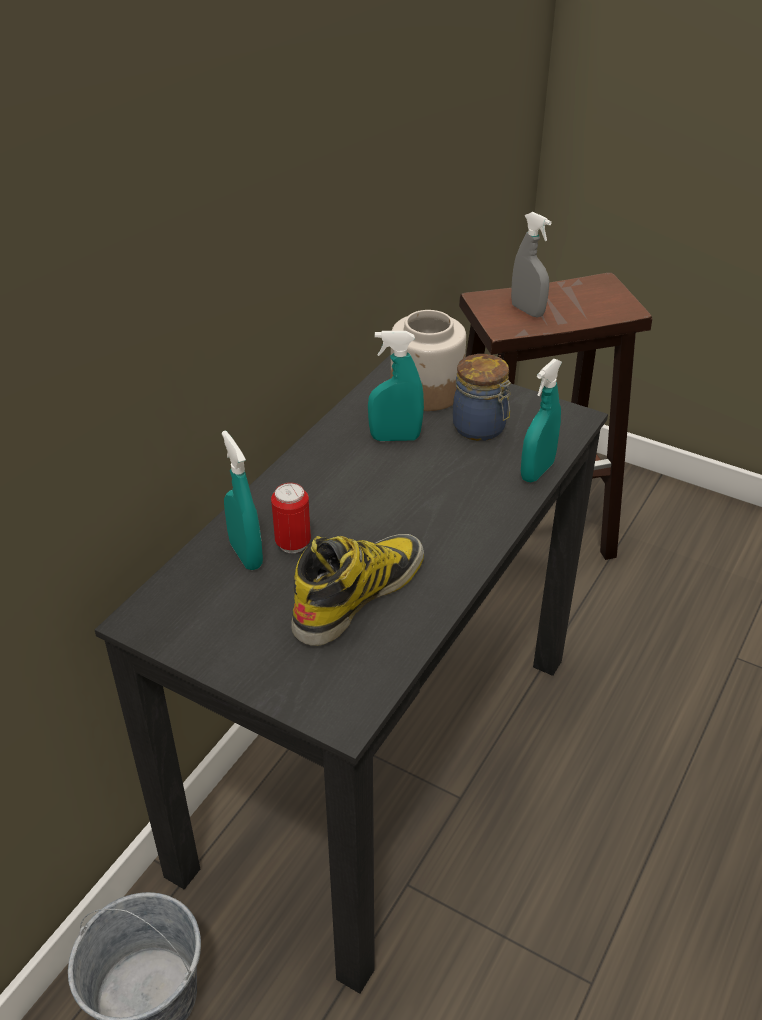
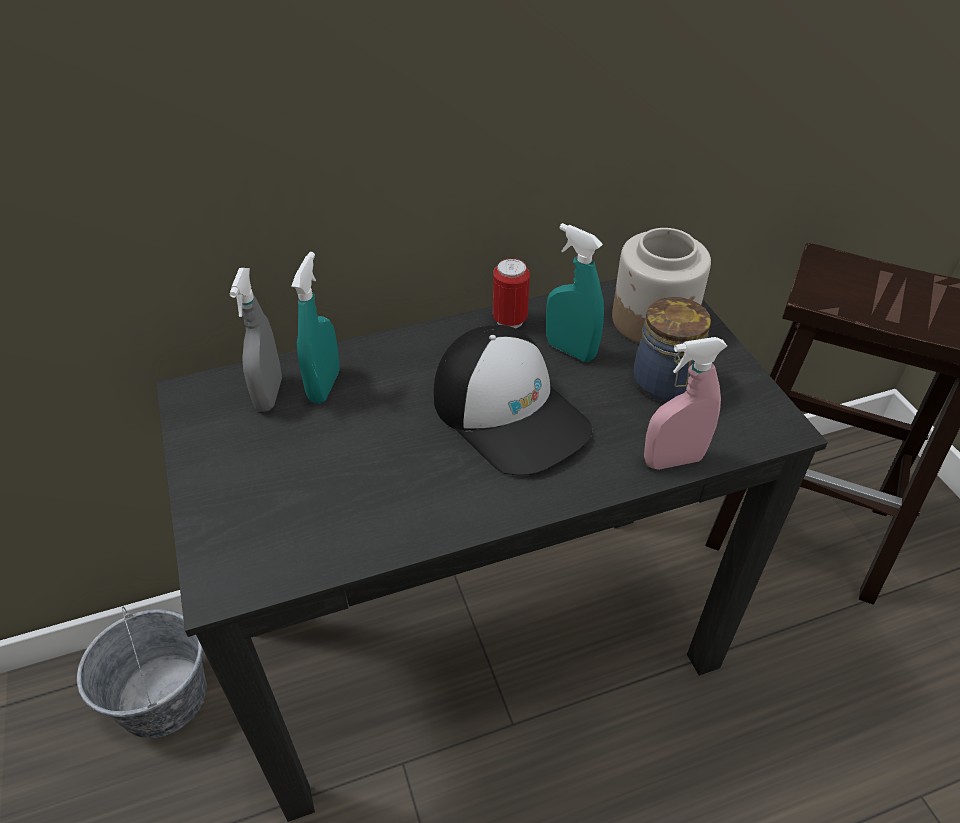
camera: 40 degrees right, 5 degrees up
can [271,482,311,553] -> can moved to [493,258,530,328]
boot [291,534,424,646] -> none
grey spray bottle [511,212,552,318] -> grey spray bottle moved to [229,268,282,412]
turquoise spray bottle [521,359,562,482] -> pink spray bottle [644,337,727,470]
none -> cap [434,325,592,475]

